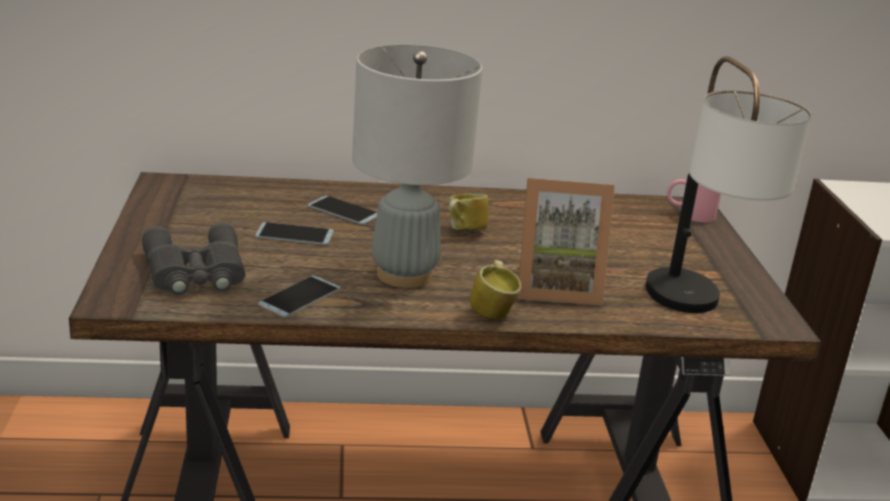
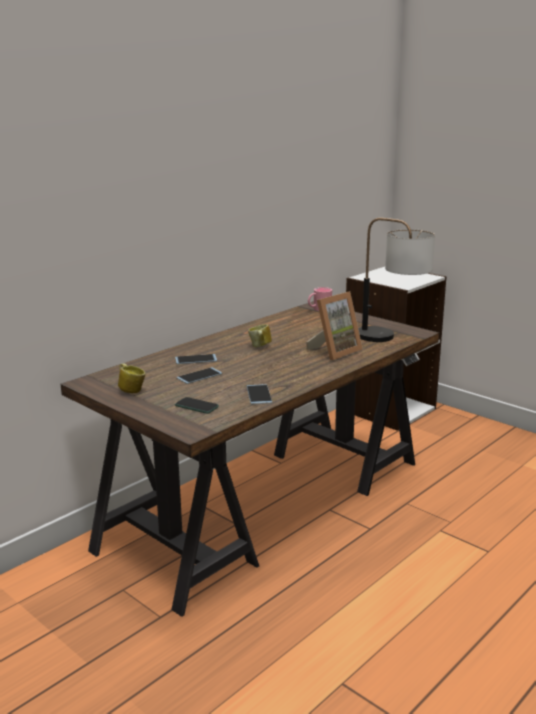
camera: 40 degrees left, 5 degrees down
grey binoculars [142,222,245,296] -> phone [175,397,219,414]
grey table lamp [352,45,482,288] -> none
mug [470,260,521,320] -> mug moved to [118,363,145,393]

